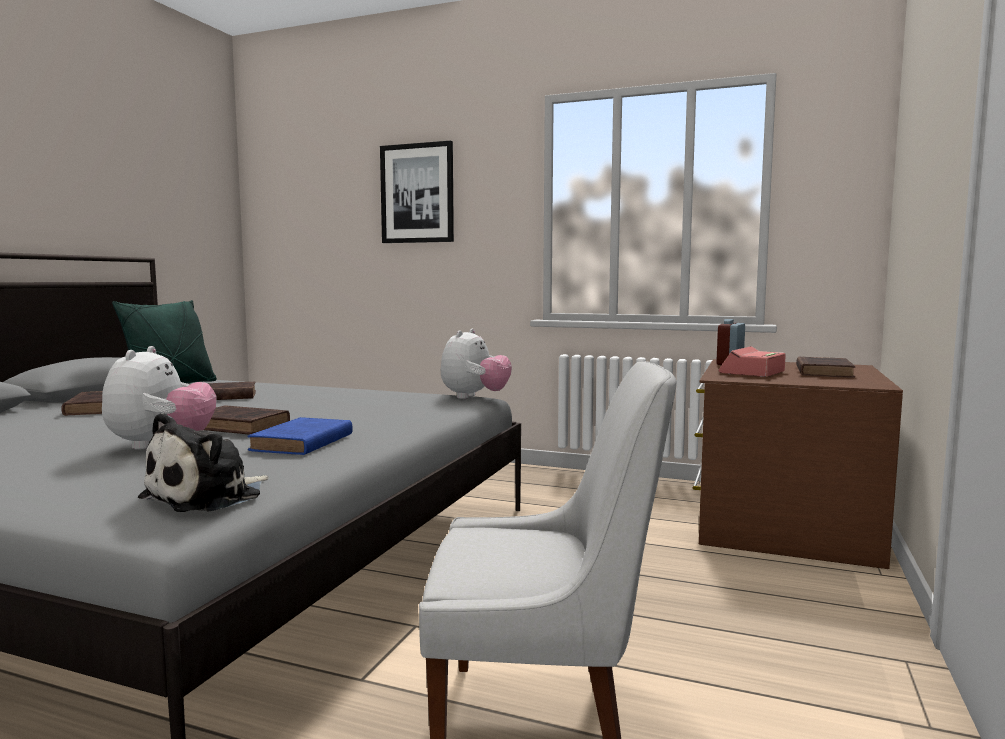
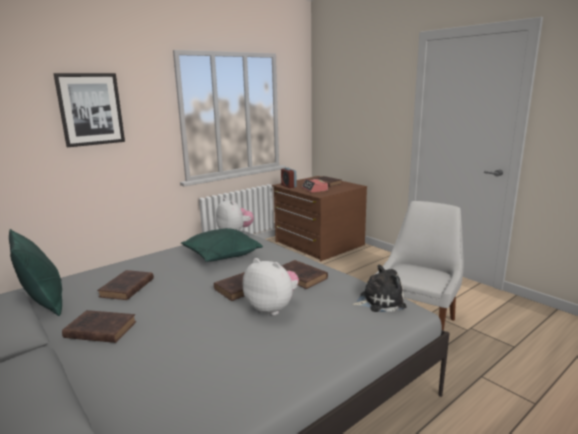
camera: 60 degrees left, 10 degrees up
plush toy [138,412,269,512] -> plush toy turned 75 degrees counterclockwise [352,265,407,312]
blue book [247,417,353,455] -> brown book [282,260,328,289]
none -> green pillow [181,228,263,262]

